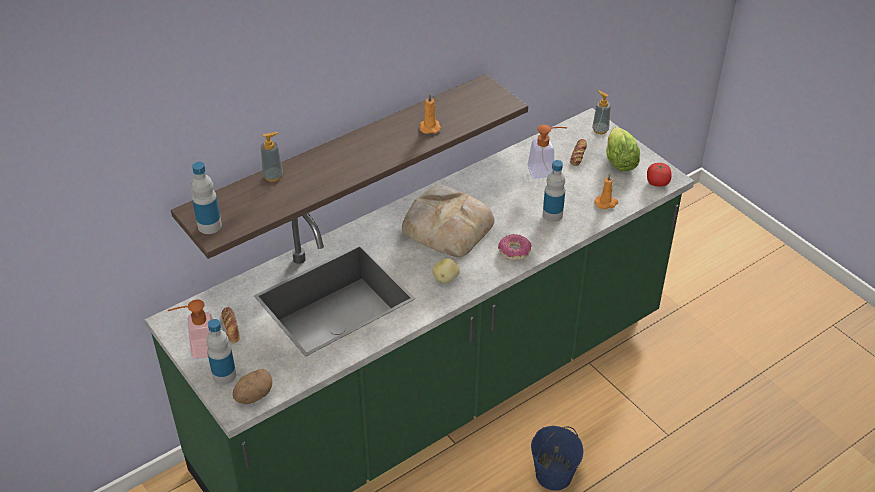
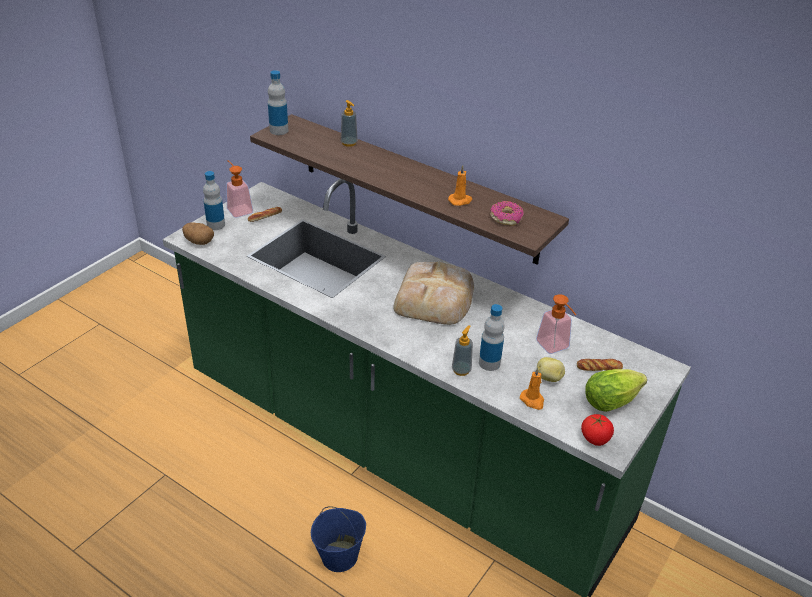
camera: 70 degrees right, 5 degrees down
potato [433,258,460,284] -> potato moved to [537,357,565,382]
donut [498,234,532,261] -> donut moved to [490,201,524,226]
soap dispenser [592,91,611,134] -> soap dispenser moved to [452,325,473,376]

